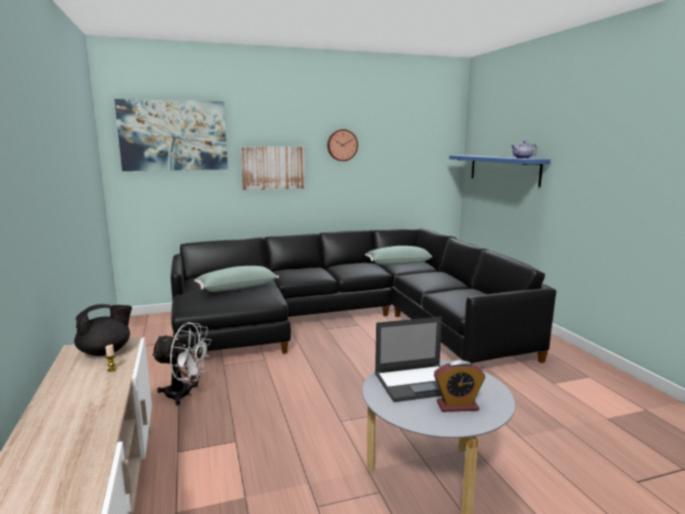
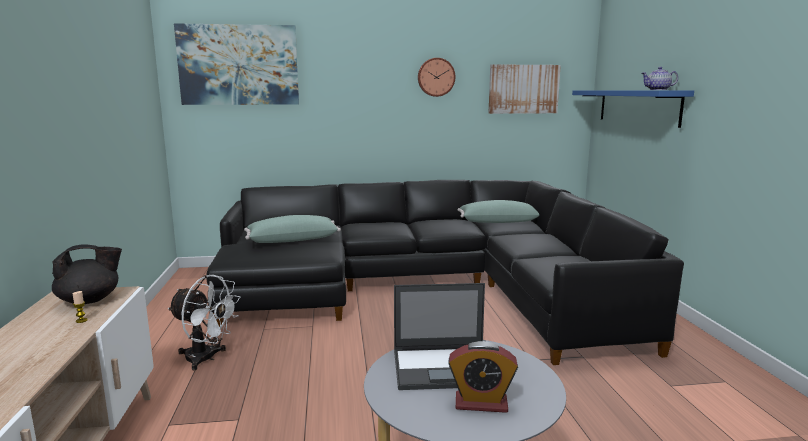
camera: 10 degrees right, 0 degrees up
picture [241,147,305,190] -> picture moved to [488,64,561,114]

